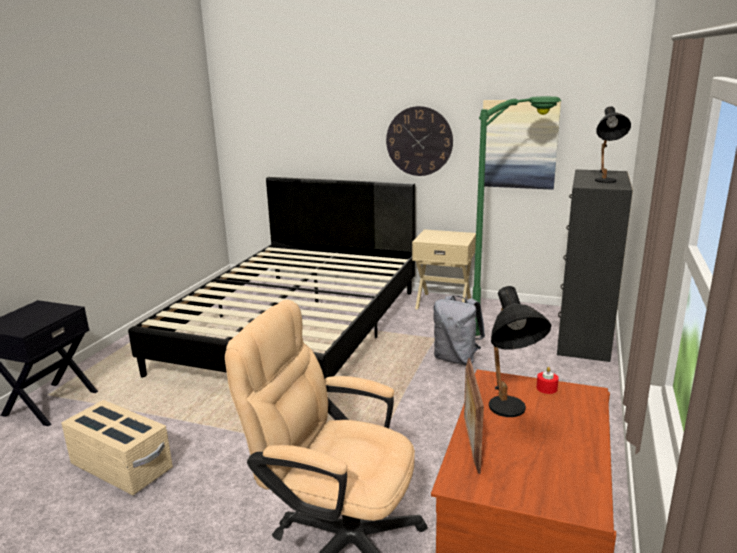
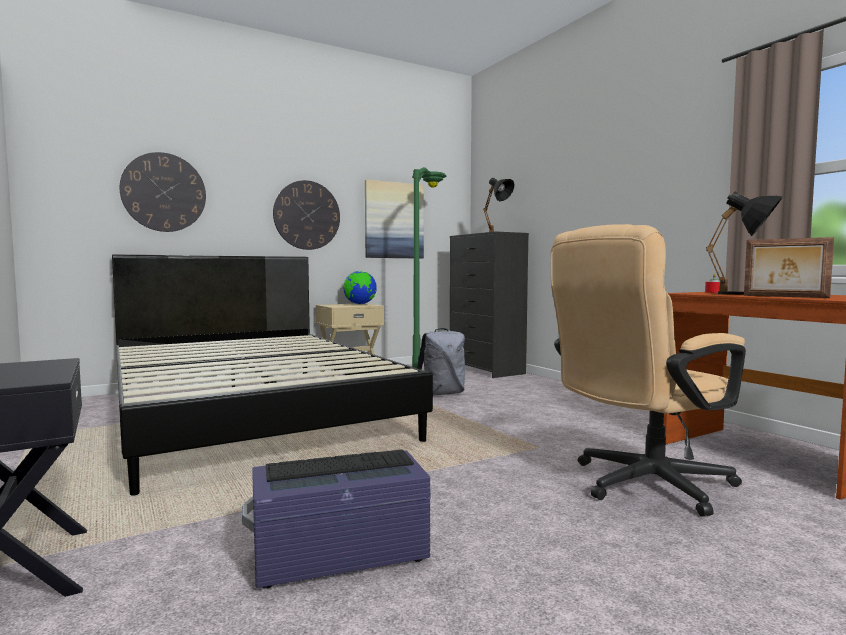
camera: 50 degrees left, 15 degrees down
beige storage box [61,400,173,495] -> purple storage box [242,451,431,589]
none -> wall clock [120,152,206,232]
none -> keyboard [266,449,414,482]
none -> globe [343,271,377,304]

